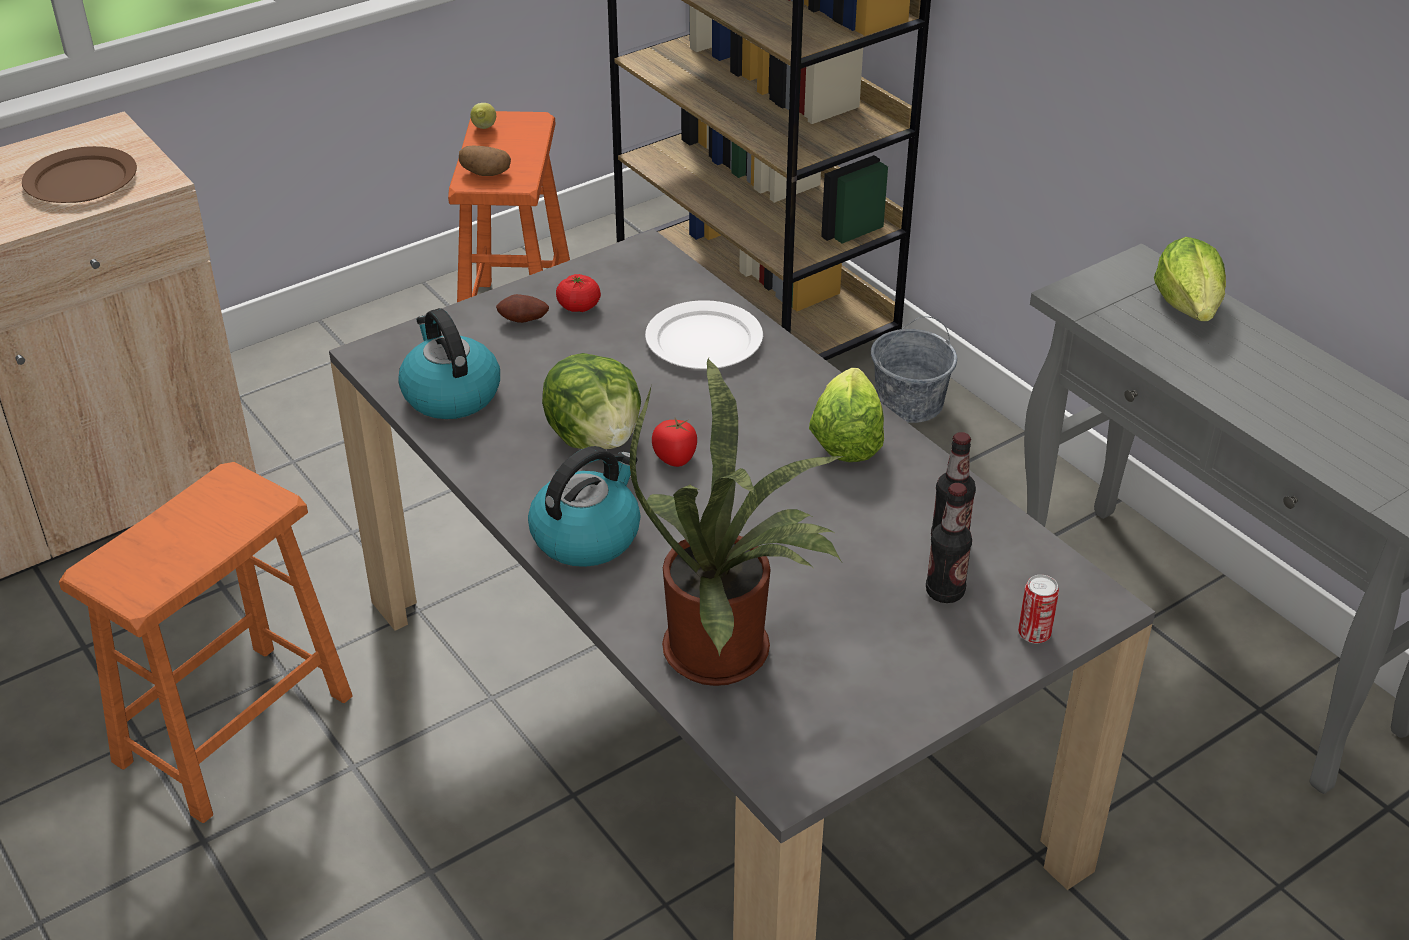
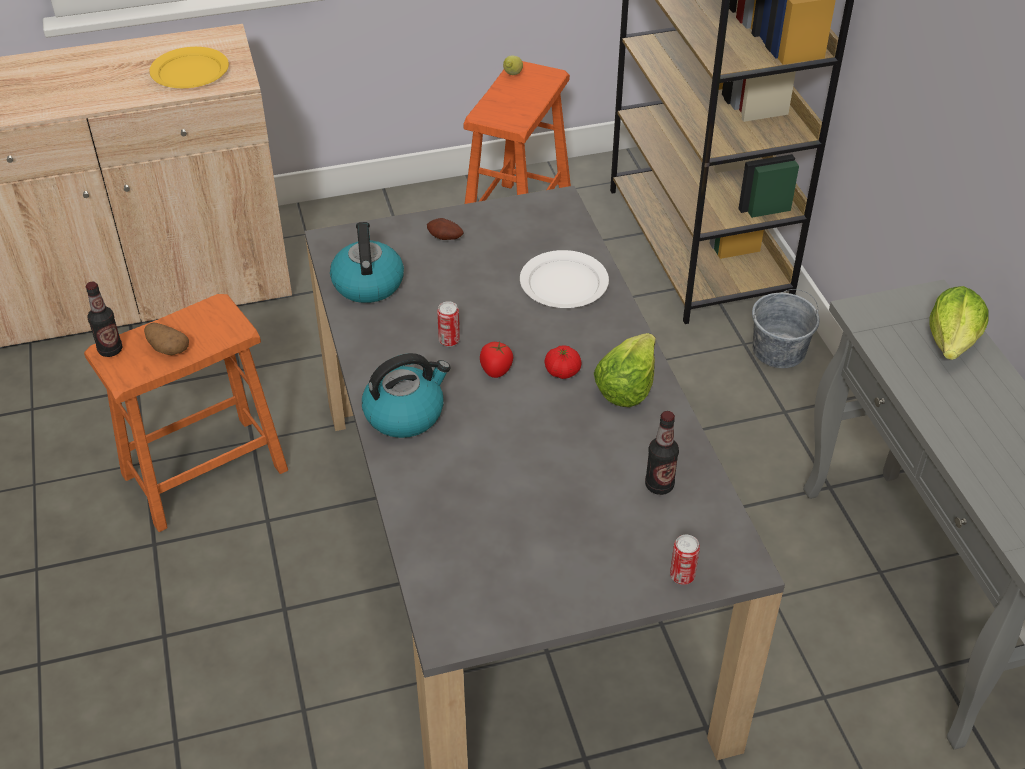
camera: 20 degrees right, 5 degrees up
brown plate [22,146,137,203] -> yellow plate [149,47,229,88]
potato [459,146,511,176] -> potato moved to [144,323,189,355]
lettuce [542,353,641,449] -> can [437,301,460,347]
tomato [556,274,601,312] -> tomato moved to [545,345,582,379]
potted plant [630,358,845,686] -> none
bottle [926,483,972,603] -> bottle moved to [86,282,123,357]

